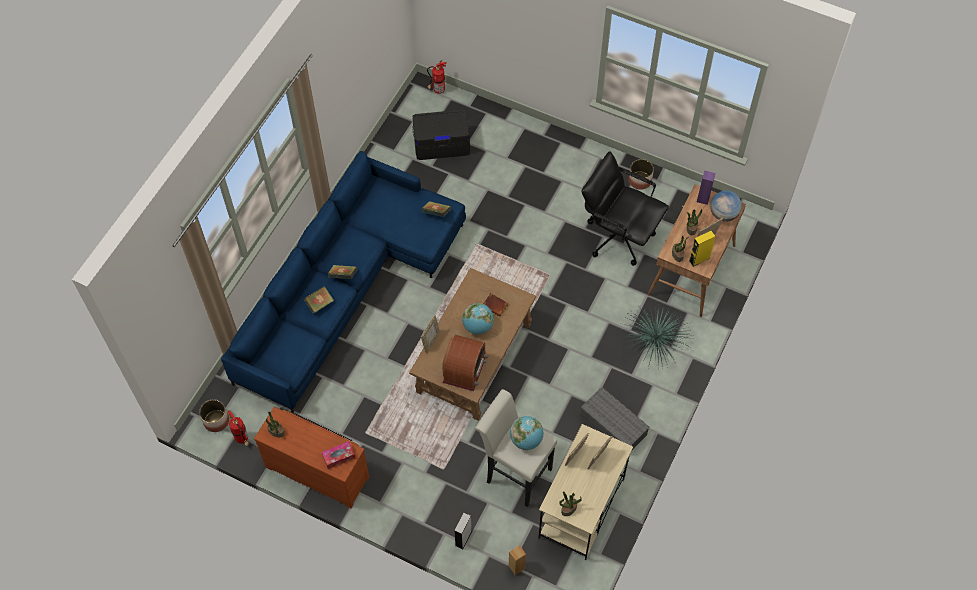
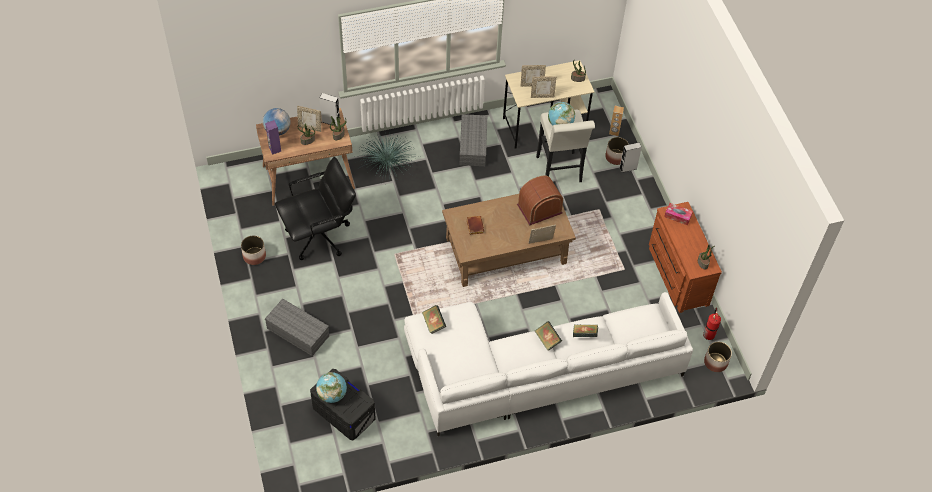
camera: 135 degrees left, 5 degrees down
blue sofa [221,151,466,413] -> white sofa [404,292,693,436]
fire extinguisher [427,60,447,94] -> none
globe [462,303,494,335] -> globe moved to [316,372,347,403]
black office chair [582,151,669,266] -> black office chair turned 105 degrees counterclockwise [275,157,356,260]
yellow speaker [689,231,716,267] -> grey speaker [319,93,340,126]
none -> grey storage box [265,298,329,356]
none -> planter [605,137,629,165]

